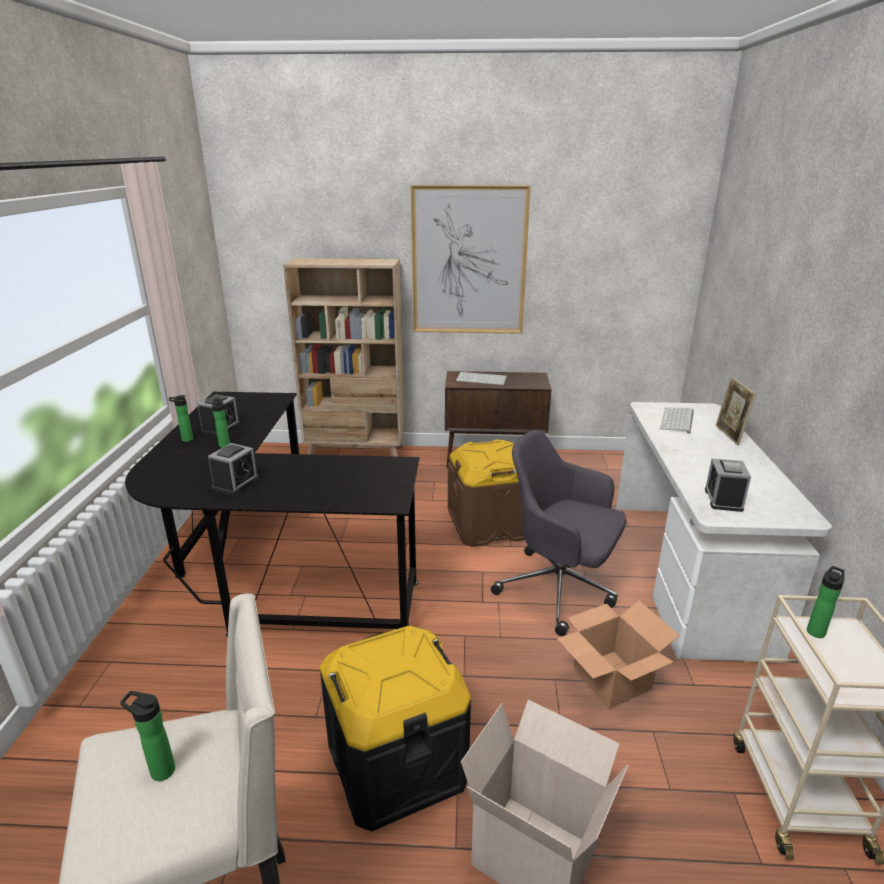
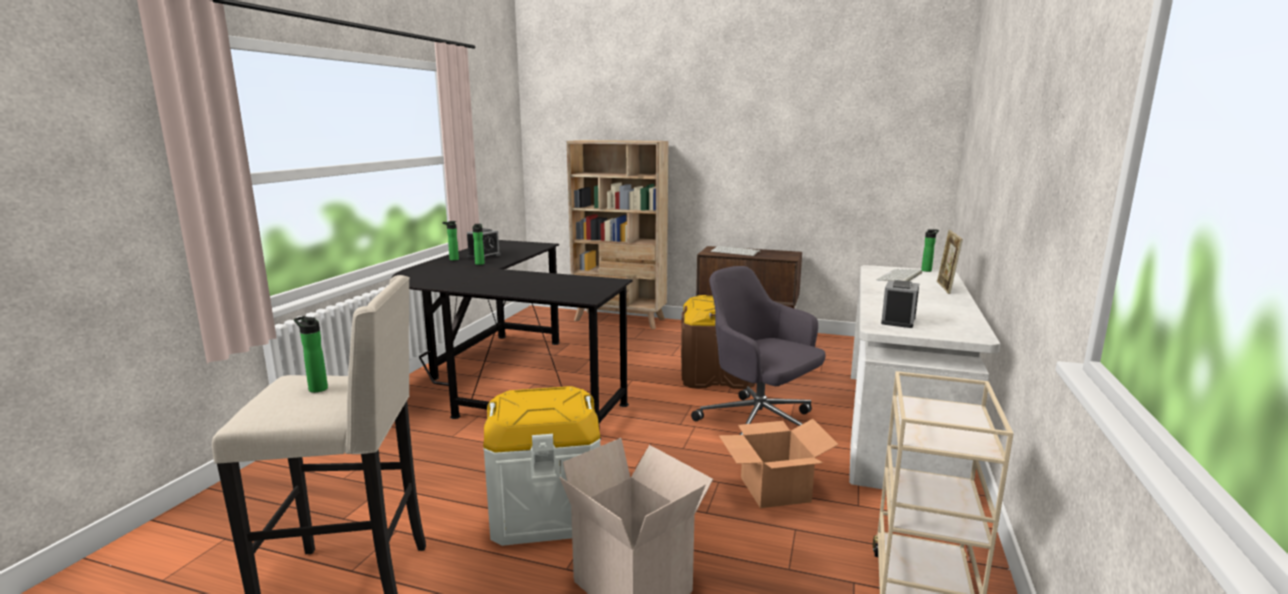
camera: 15 degrees right, 10 degrees down
alarm clock [208,443,259,495] -> none
black storage box [319,626,471,832] -> white storage box [483,386,601,546]
picture [410,185,531,334] -> none
bottle [807,566,845,638] -> bottle moved to [921,229,939,272]

